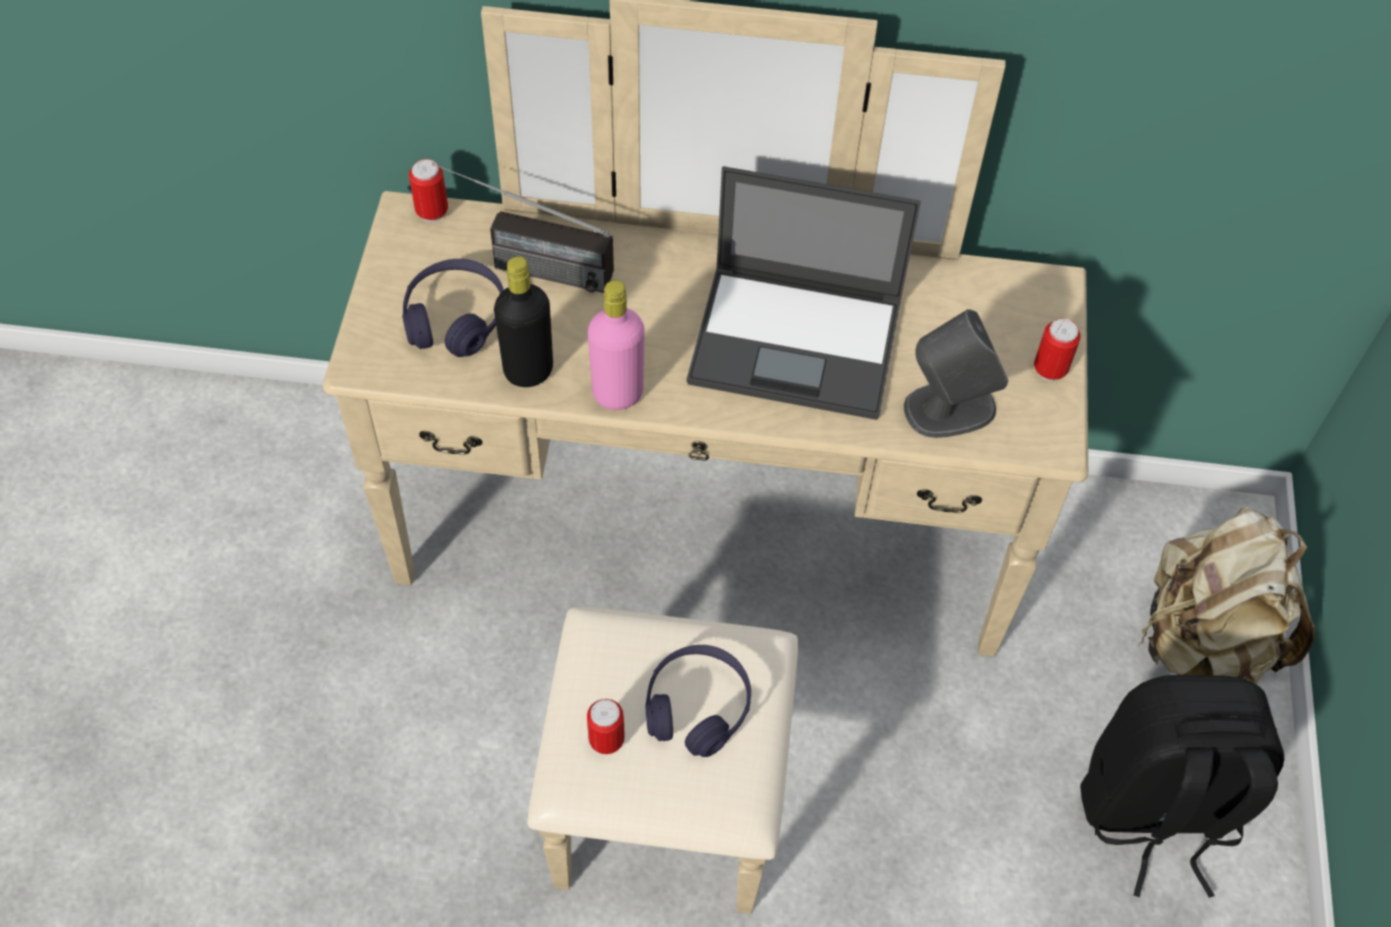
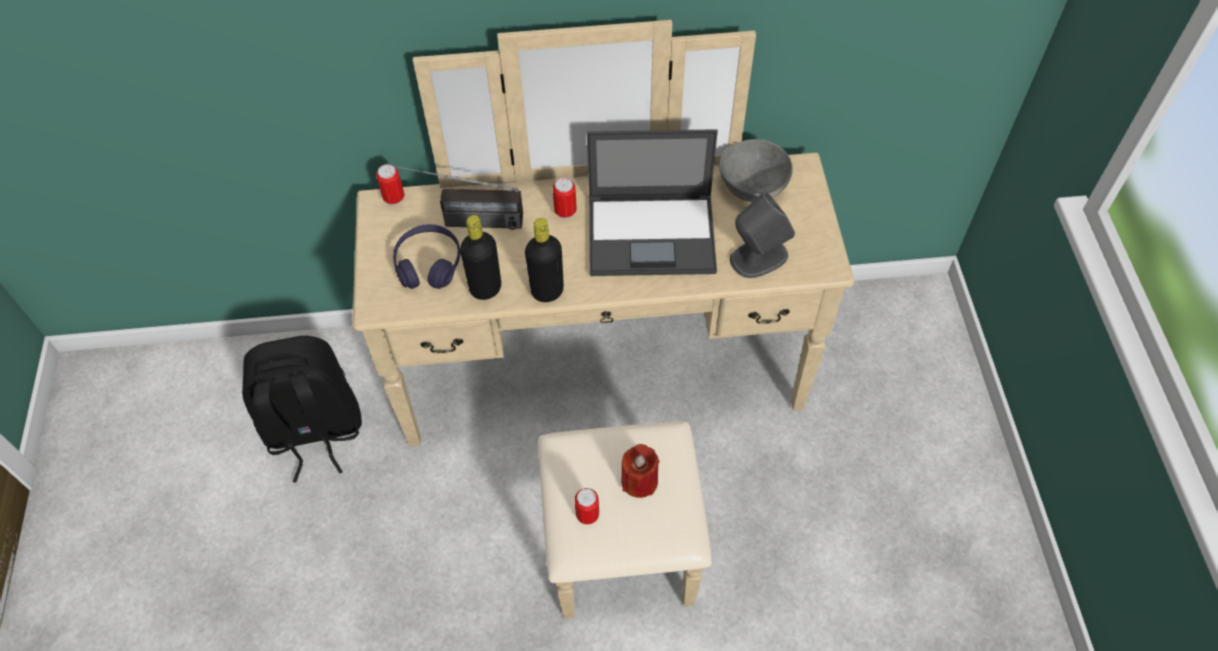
camera: 10 degrees left, 0 degrees up
pink bottle [588,280,645,410] -> black bottle [525,218,564,302]
purple headphones [646,645,751,757] -> red candle [621,444,660,498]
can [1034,318,1081,381] -> can moved to [553,178,577,219]
black backpack [1080,675,1284,898] -> black backpack moved to [242,336,362,482]
beige backpack [1137,506,1315,684] -> none
none -> grey bowl [719,139,793,202]

